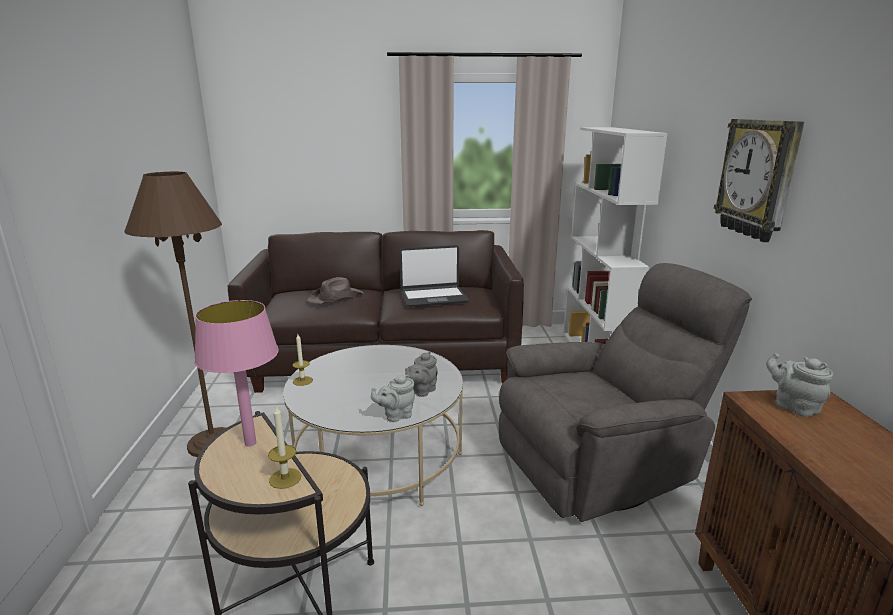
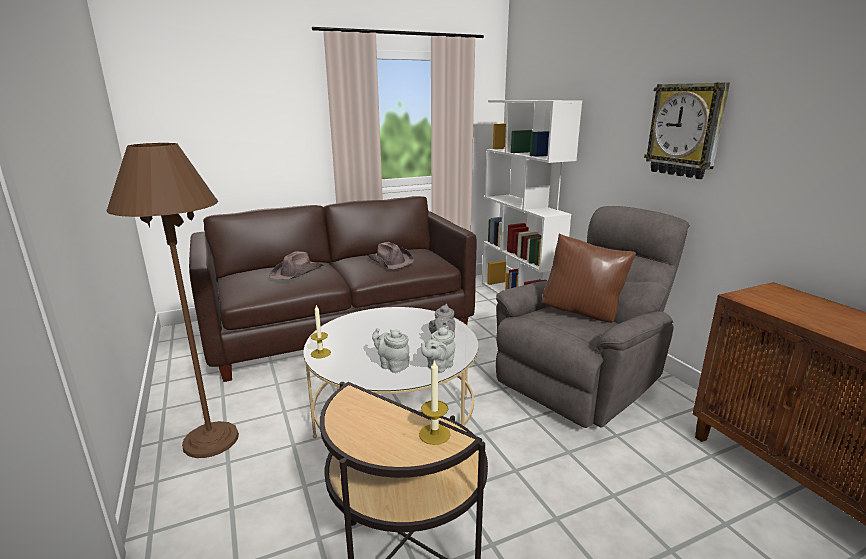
camera: 20 degrees left, 0 degrees up
pink table lamp [194,300,279,447] -> none
laptop [400,245,469,307] -> brown hat [367,242,414,269]
grey teapot [766,353,833,417] -> grey teapot moved to [372,328,410,373]
none -> brown pillow [542,233,636,323]

